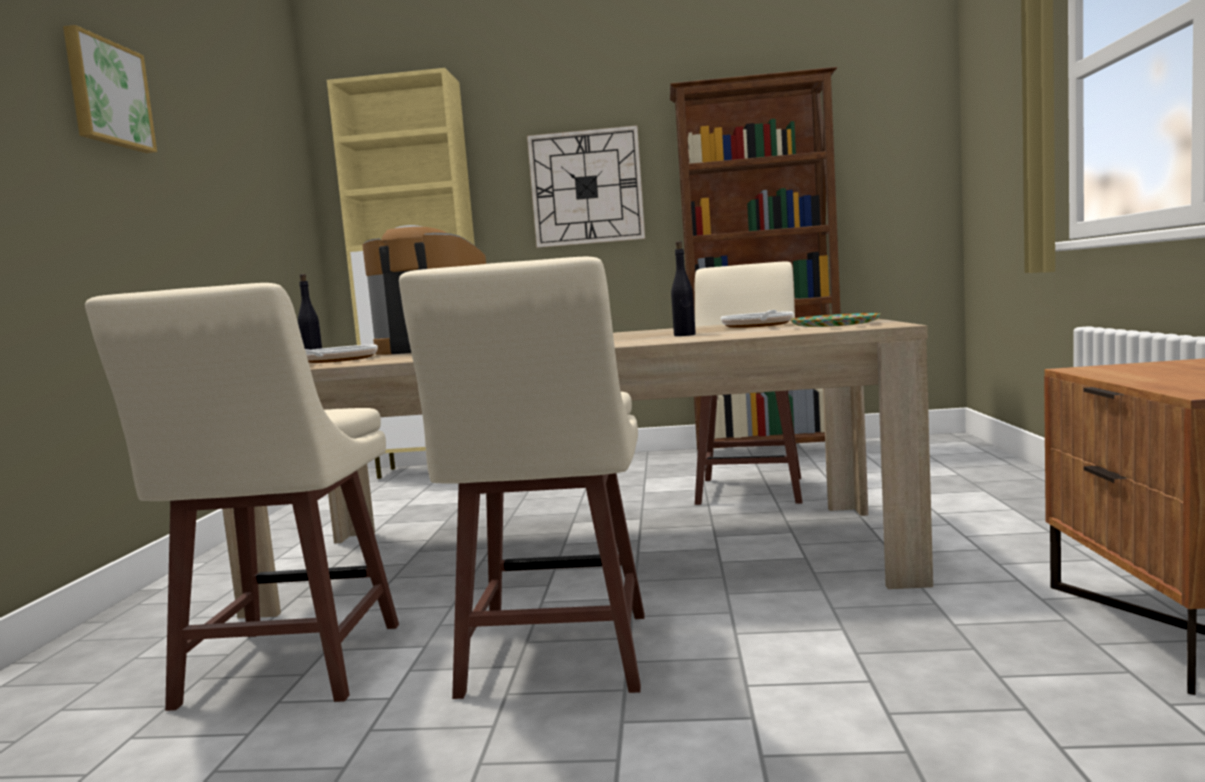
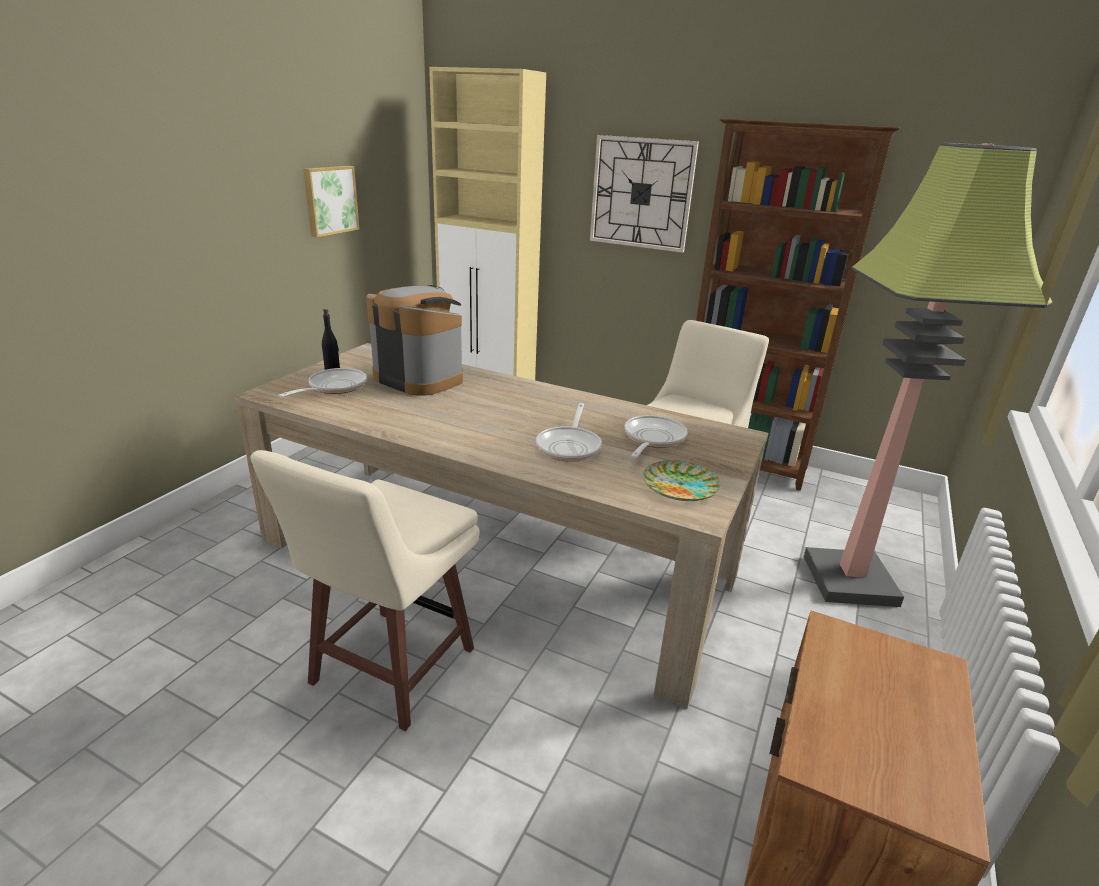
camera: 20 degrees right, 20 degrees up
picture [63,25,157,153] -> picture moved to [303,166,359,237]
beige stool [85,283,399,711] -> none
black bottle [671,241,696,336] -> frying pan [536,403,602,462]
none -> floor lamp [804,143,1053,607]

